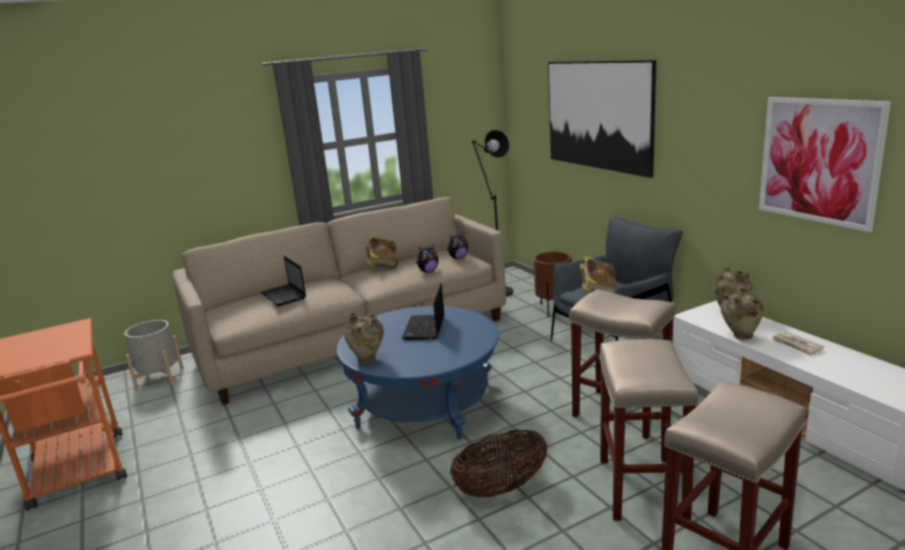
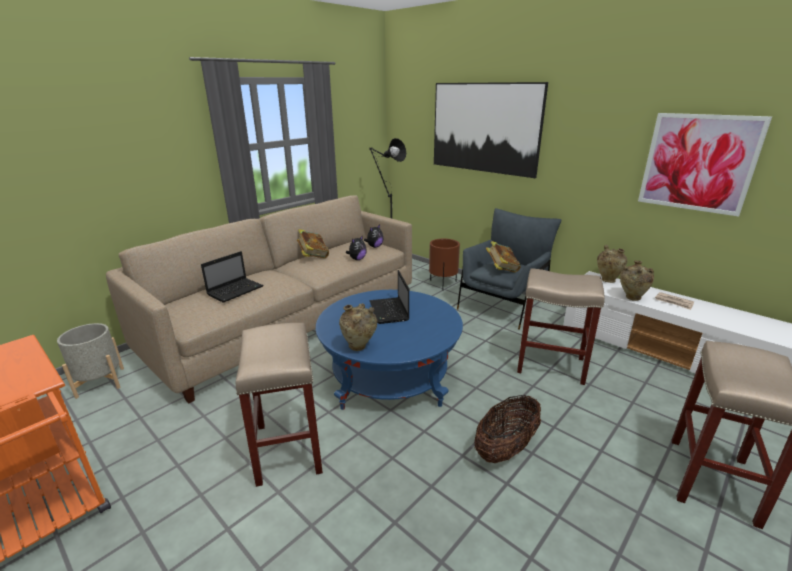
camera: 20 degrees left, 5 degrees up
laptop [261,256,306,306] -> laptop turned 90 degrees counterclockwise [201,251,264,303]
beige stool [599,339,699,521] -> beige stool moved to [236,323,323,487]

